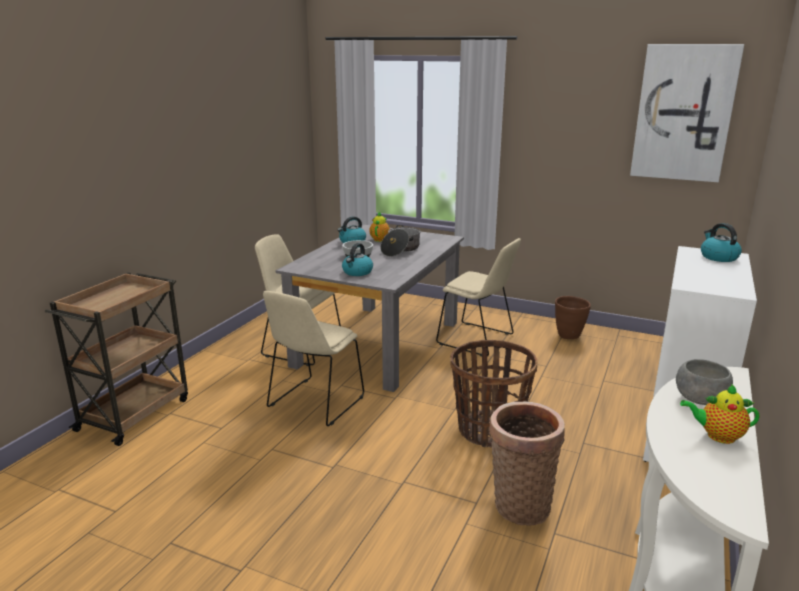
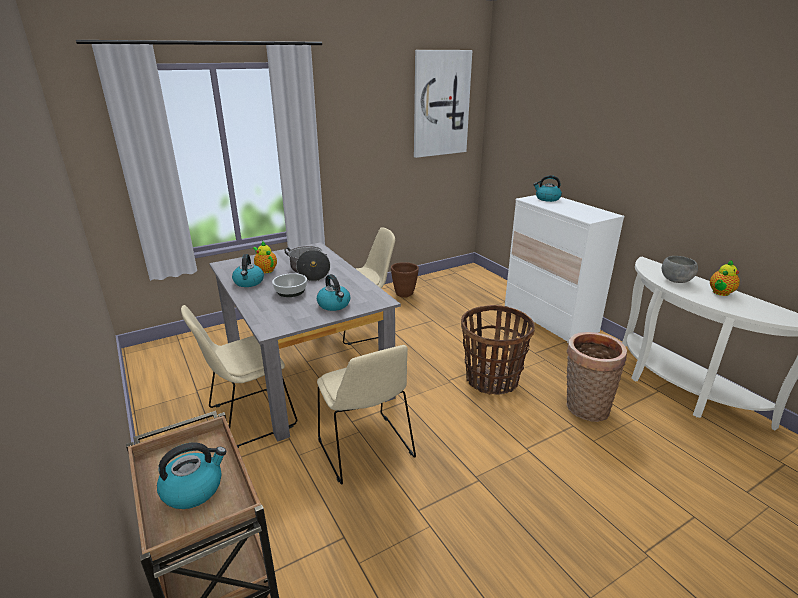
camera: 55 degrees left, 5 degrees up
none -> kettle [157,442,226,509]

